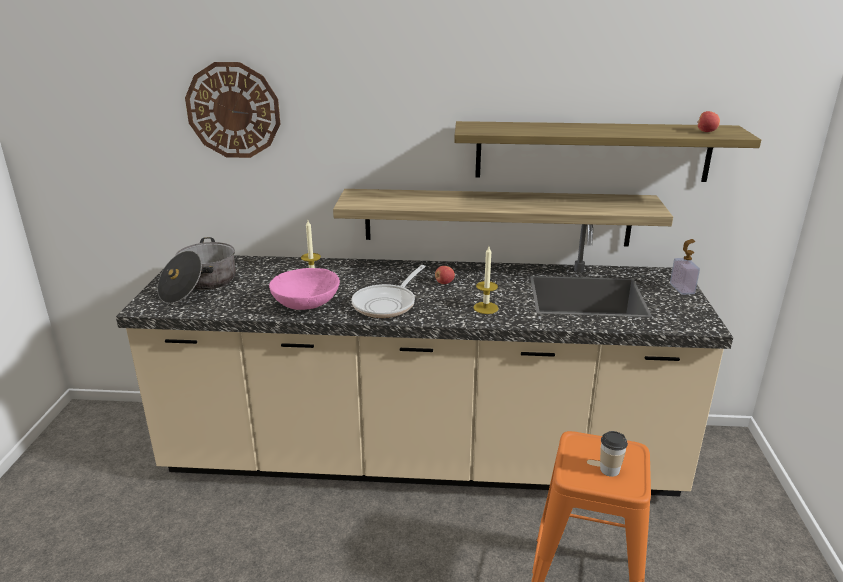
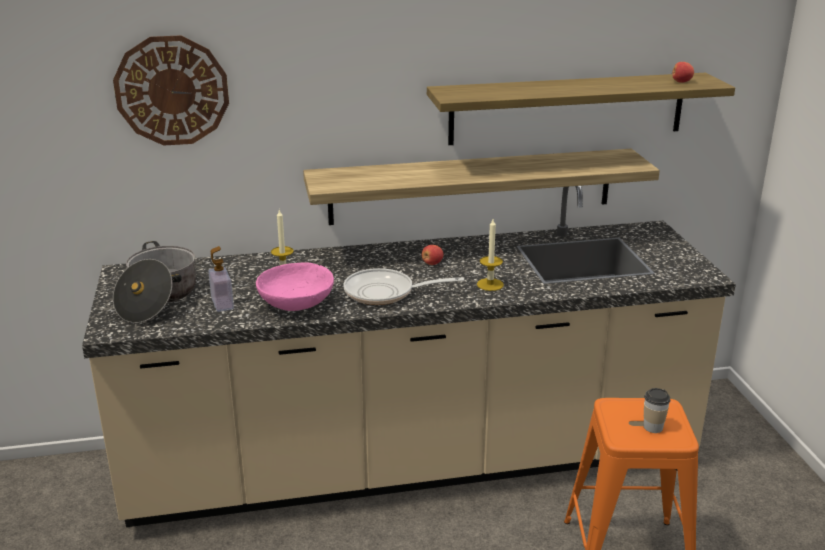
camera: 15 degrees left, 0 degrees up
frying pan [352,265,426,318] -> frying pan turned 75 degrees clockwise [344,268,464,305]
soap dispenser [670,239,700,295] -> soap dispenser moved to [208,246,234,312]

